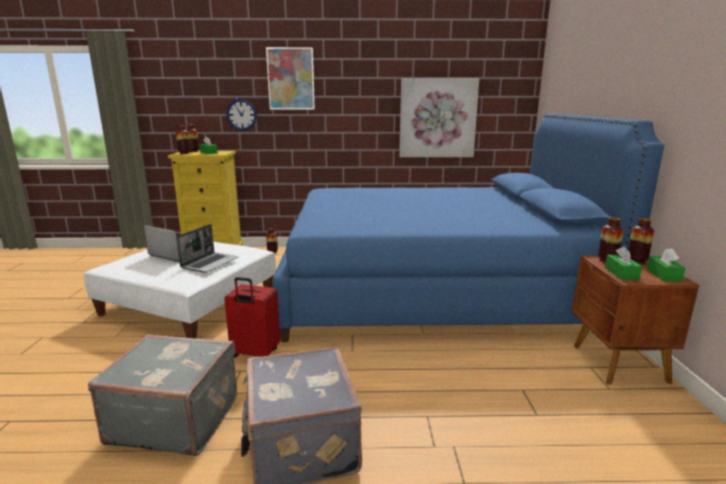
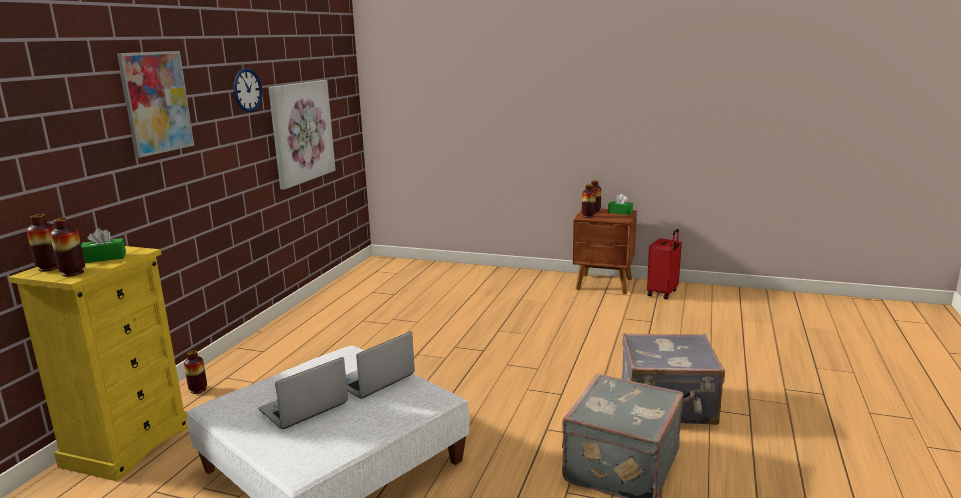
camera: 70 degrees left, 0 degrees up
laptop [177,224,238,273] -> laptop turned 90 degrees counterclockwise [346,331,415,399]
red suitcase [224,277,280,358] -> red suitcase moved to [647,229,682,299]
wall clock [226,99,257,130] -> wall clock moved to [234,68,262,112]
blue bed [272,114,664,342] -> none
green tissue box [605,247,642,280] -> none

